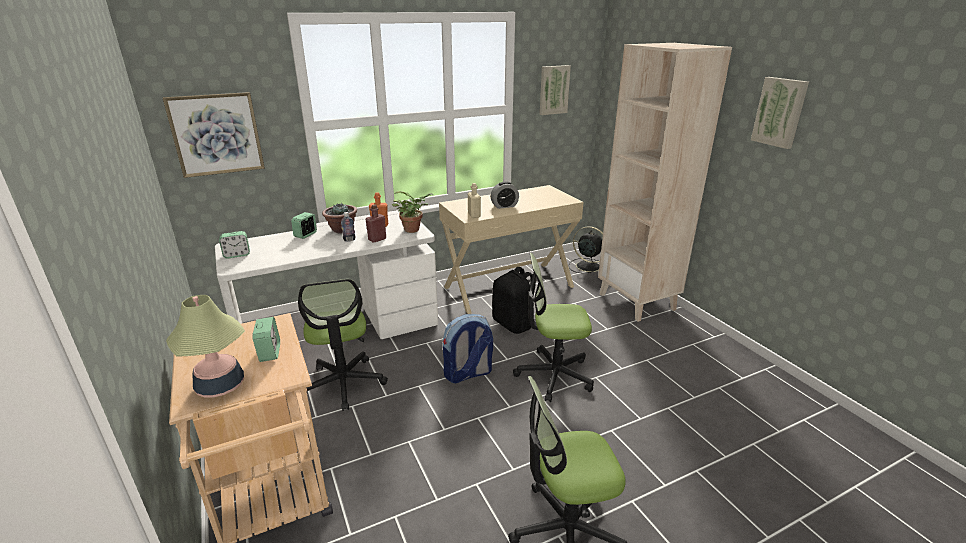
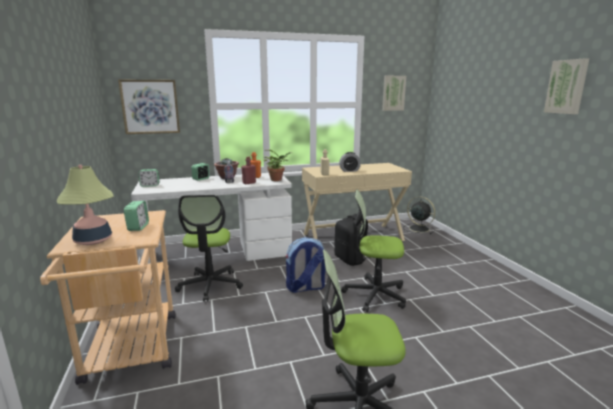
camera: 10 degrees right, 10 degrees down
beige bookcase [598,43,732,322] -> none

